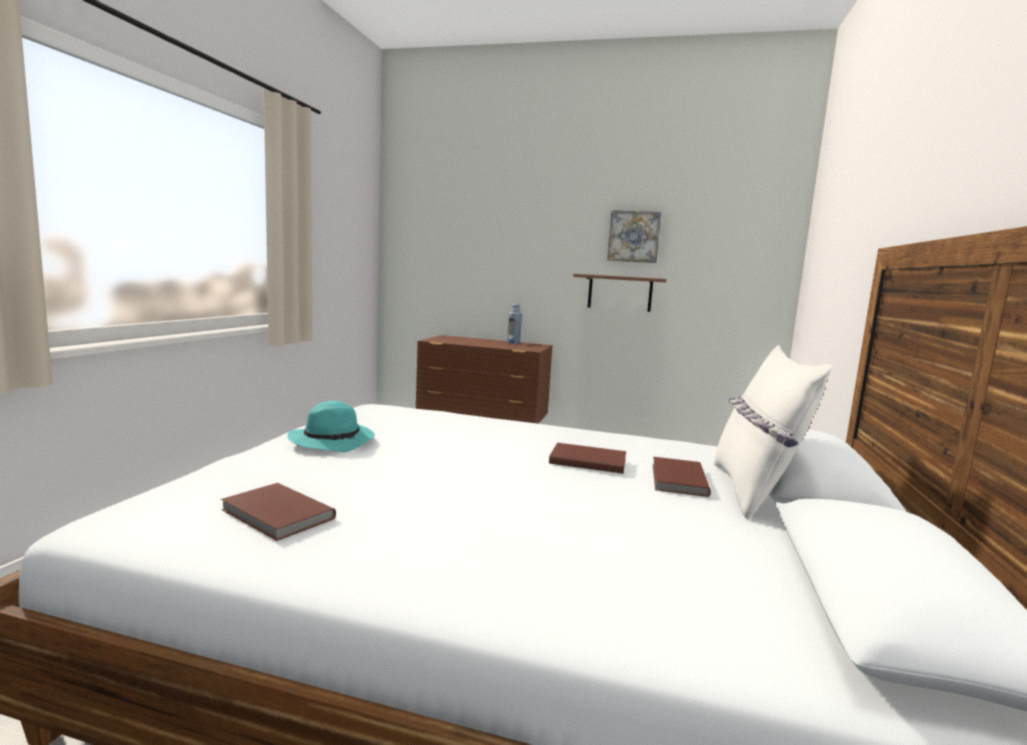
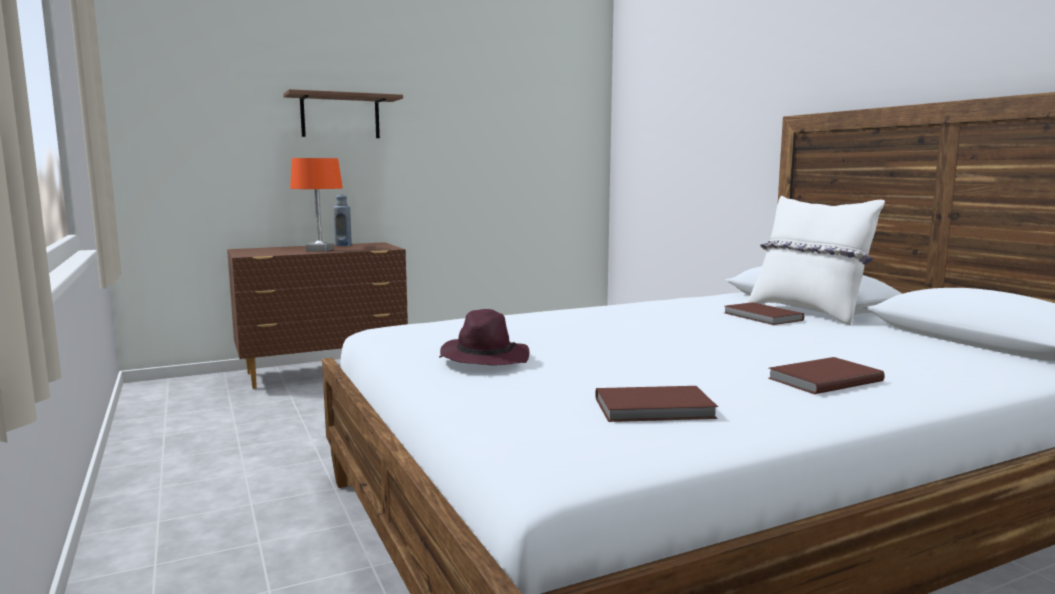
camera: 40 degrees left, 0 degrees up
turquoise hat [288,401,375,452] -> purple hat [439,309,530,366]
brown book [549,443,626,474] -> brown book moved to [768,357,885,394]
shelf [573,274,667,312] -> shelf moved to [283,89,403,138]
picture [607,210,662,263] -> none
none -> orange table lamp [290,158,343,252]

